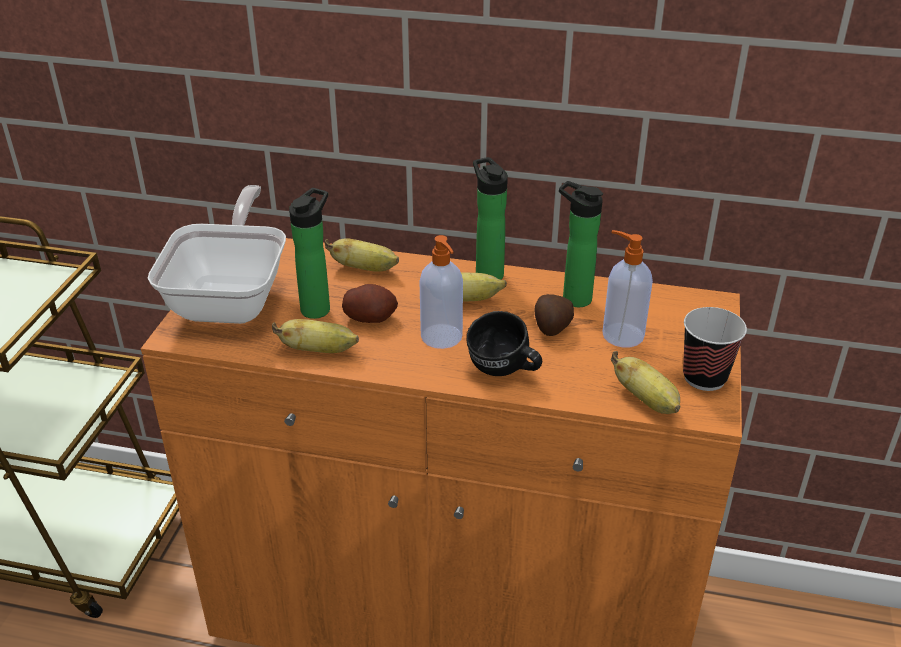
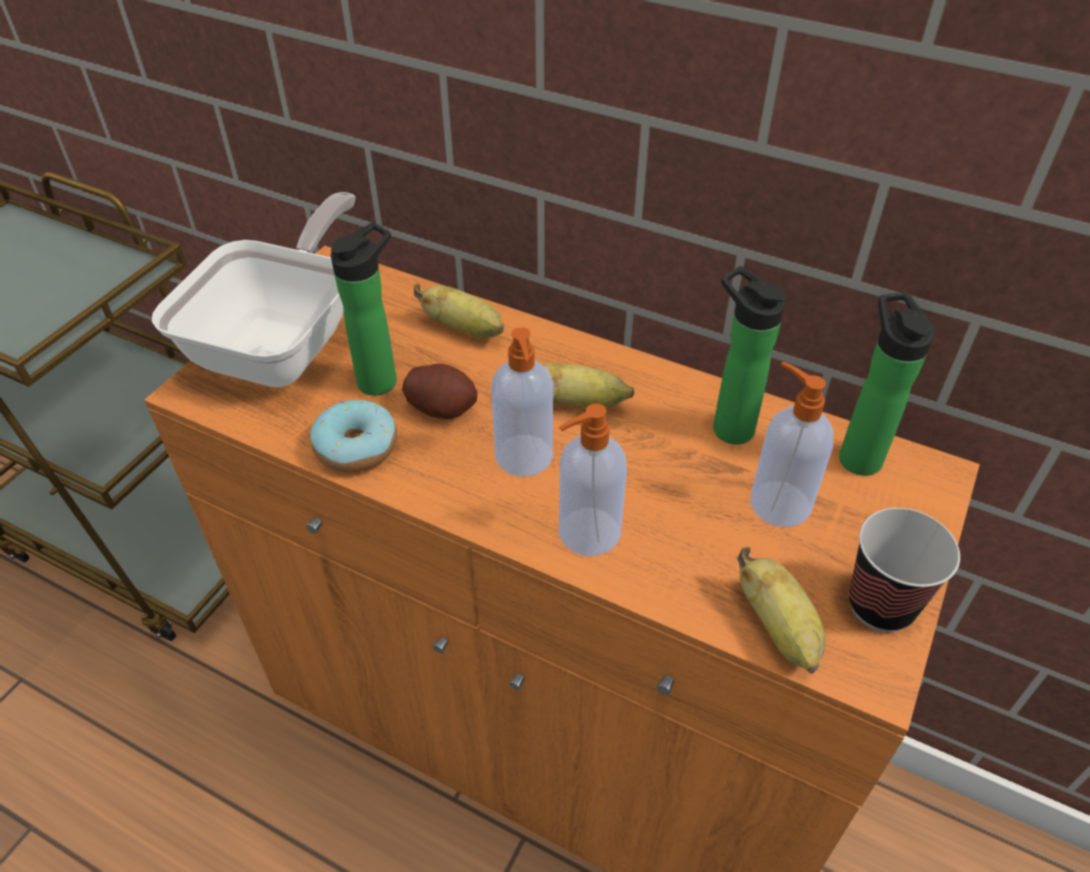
camera: 15 degrees right, 10 degrees up
banana [272,319,359,353] -> donut [310,400,397,473]
black mug [467,311,542,376] -> soap dispenser [559,403,627,556]
bottle [473,157,508,280] -> bottle moved to [839,293,934,476]
potato [534,294,574,336] -> none

